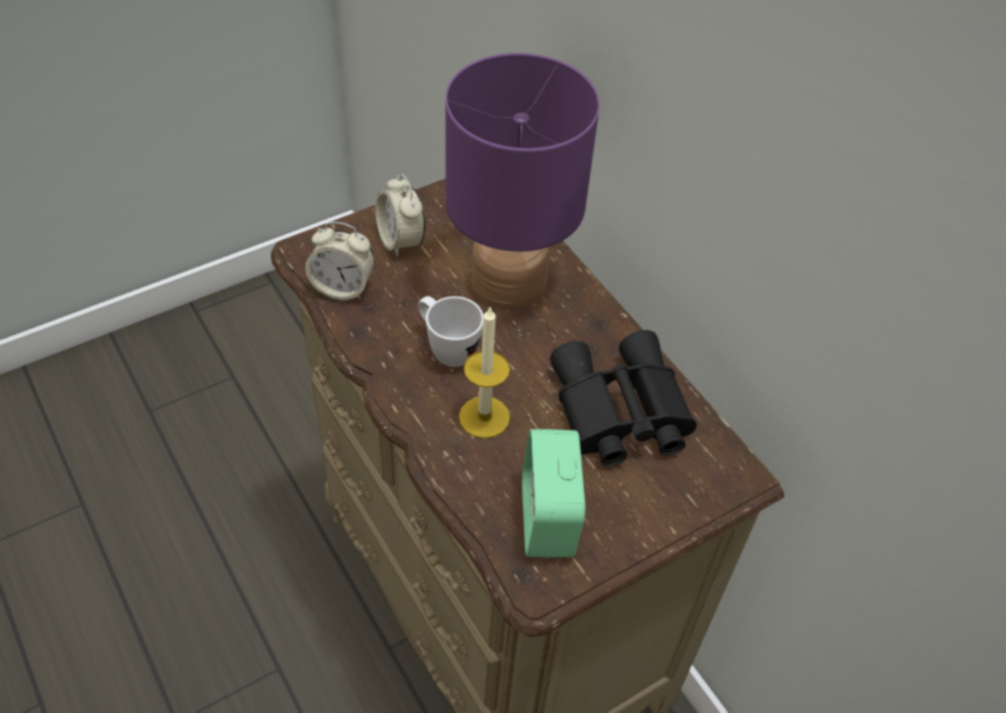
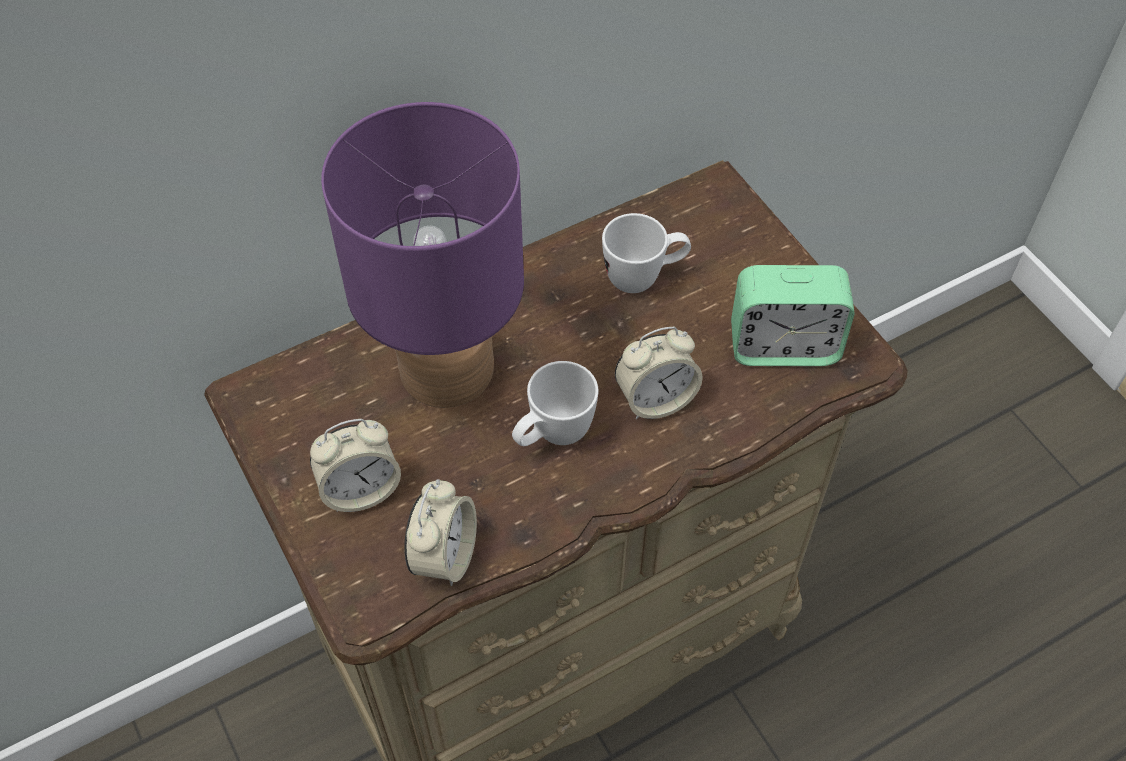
camera: 85 degrees left, 5 degrees up
candle [459,306,510,438] -> alarm clock [615,327,703,419]
black binoculars [550,330,697,466] -> white mug [602,213,691,293]

